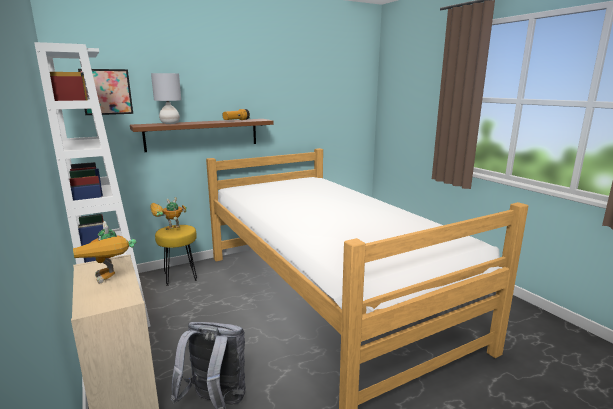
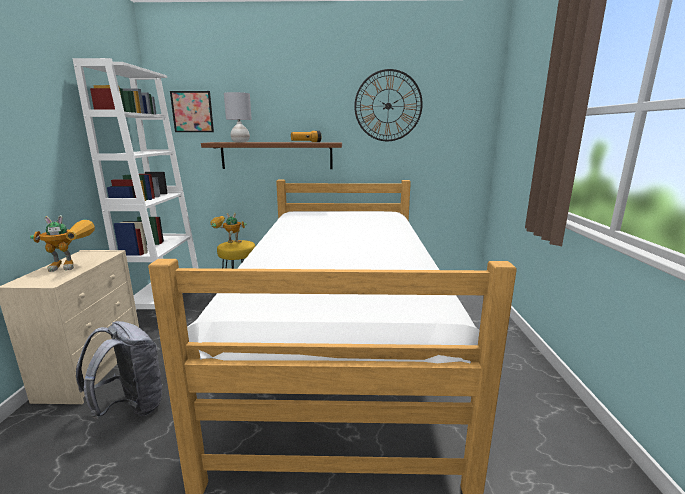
camera: 30 degrees right, 0 degrees up
toy robot [73,221,136,284] -> toy robot turned 105 degrees counterclockwise [30,215,95,272]
none -> wall clock [354,69,423,141]

